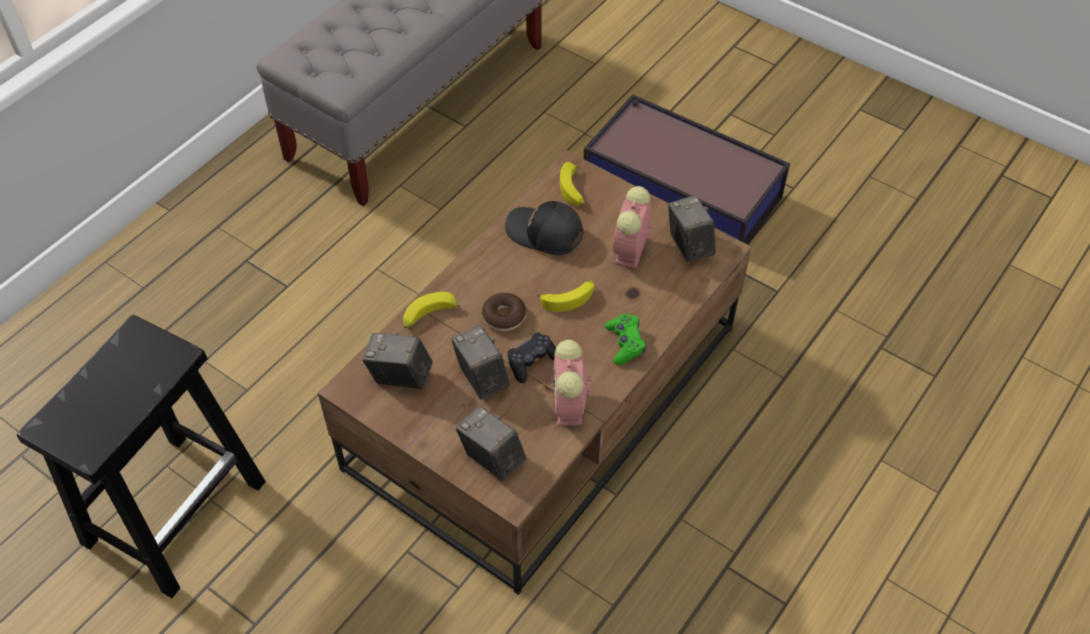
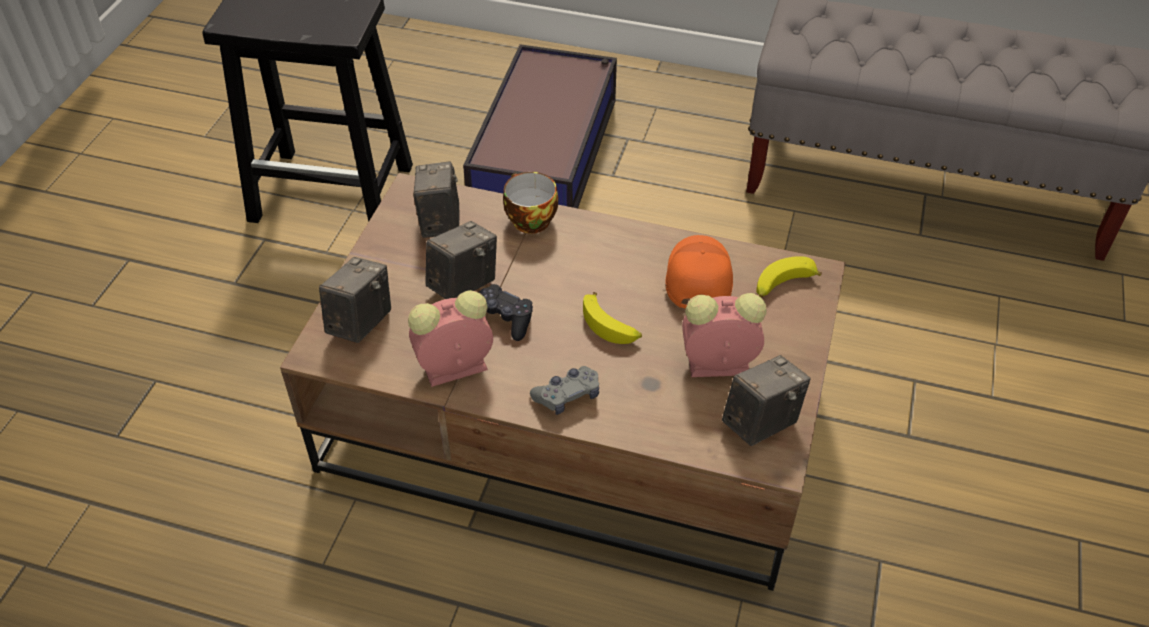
camera: 70 degrees right, 5 degrees down
banana [403,292,460,328] -> cup [503,172,558,234]
donut [482,293,526,331] -> none
black cap [505,201,583,255] -> orange cap [665,235,733,309]
storage box [584,94,790,245] -> storage box moved to [463,44,617,208]
green game controller [605,314,646,365] -> grey game controller [530,366,599,415]

